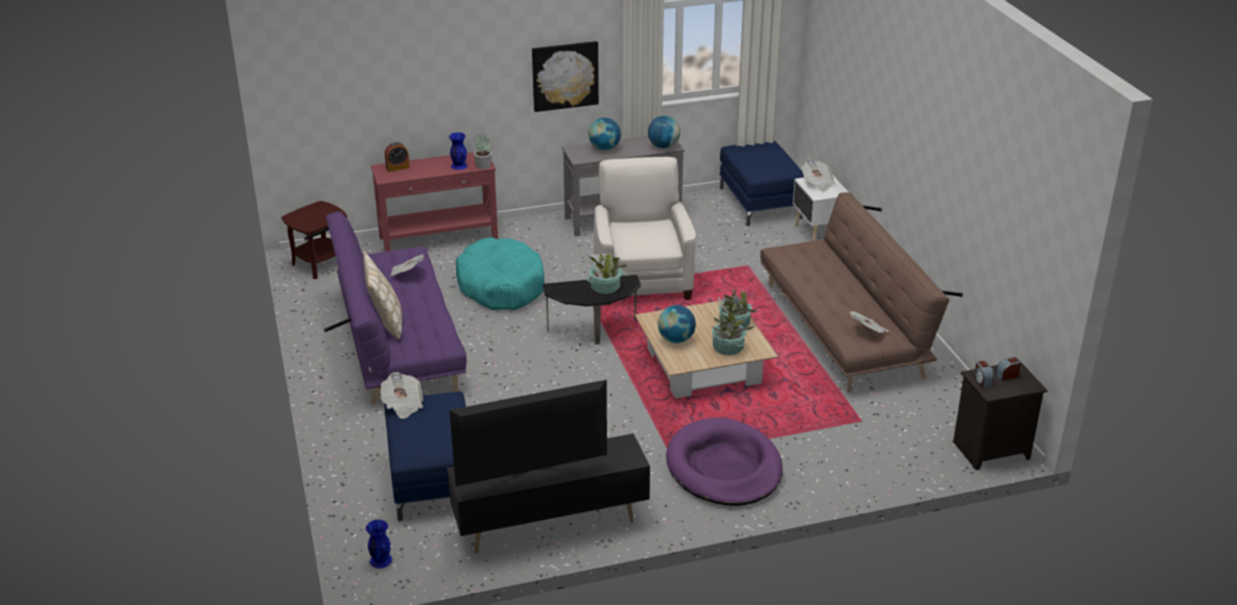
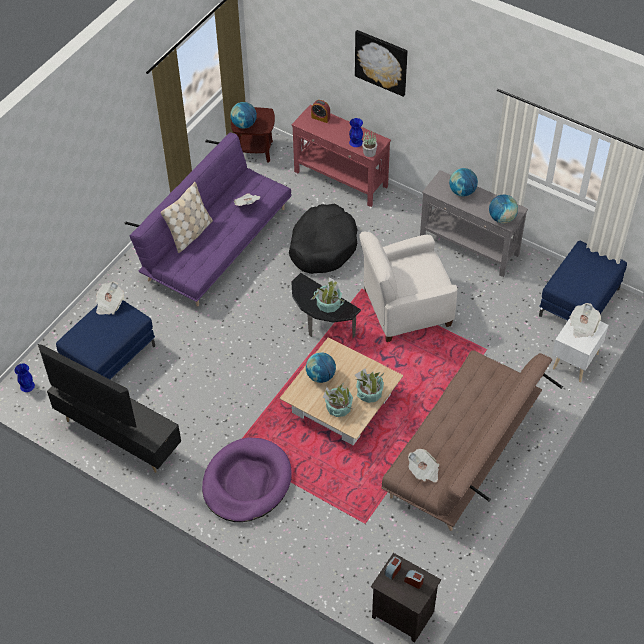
camera: 50 degrees right, 20 degrees up
turquoise dog bed [456,237,545,310] -> black dog bed [289,204,358,274]
picture [532,41,599,112] -> picture moved to [355,30,408,97]
white armchair [594,157,696,305] -> white armchair turned 150 degrees counterclockwise [359,232,457,342]
none -> globe [230,102,257,129]

